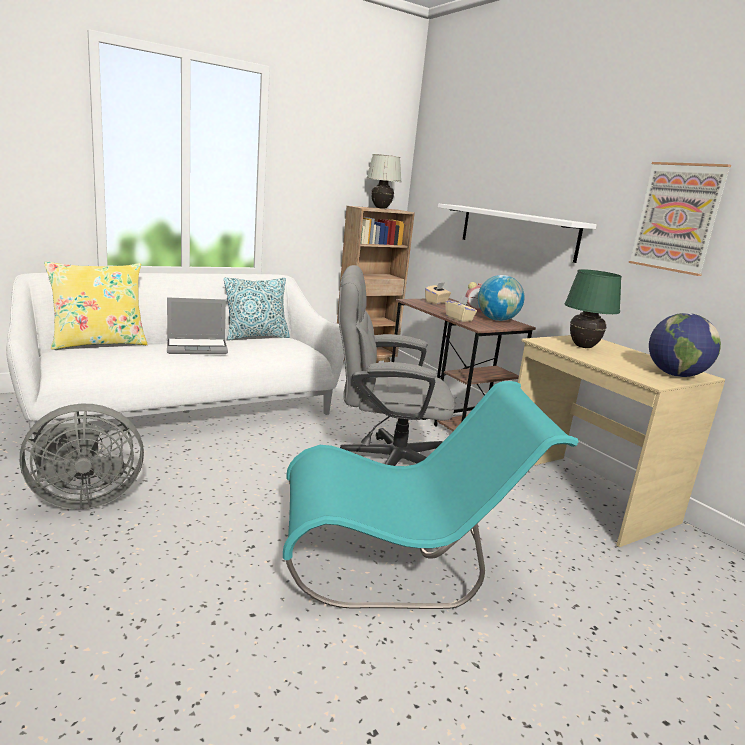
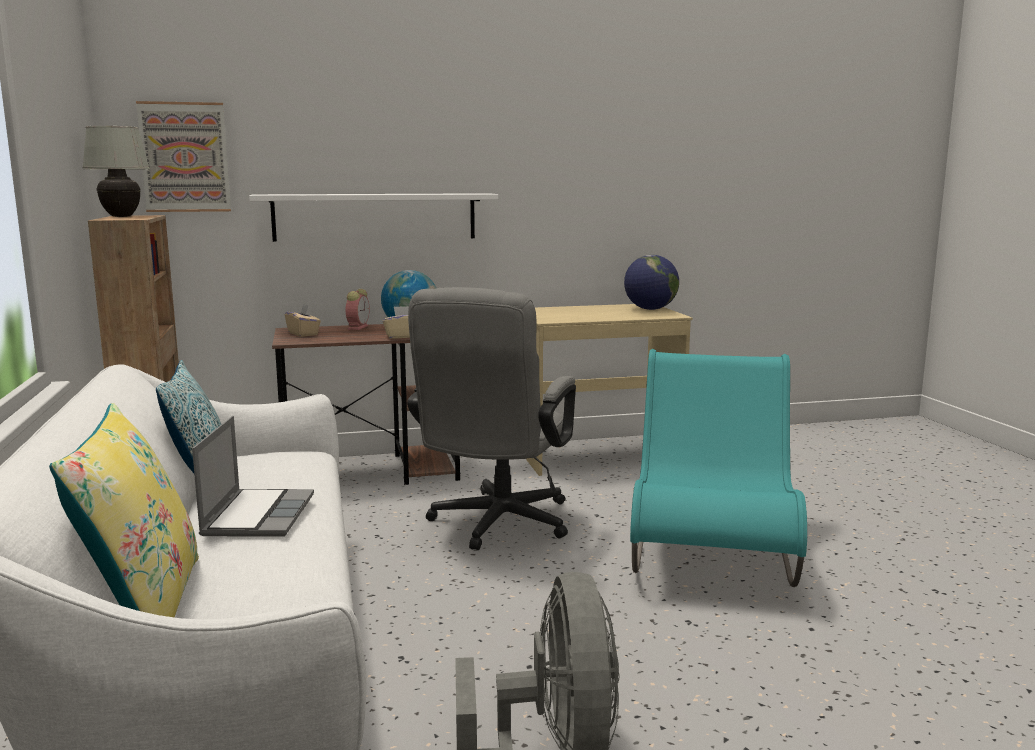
camera: 70 degrees left, 5 degrees down
green table lamp [565,269,622,348] -> none
picture [629,162,731,276] -> picture moved to [136,101,231,212]

